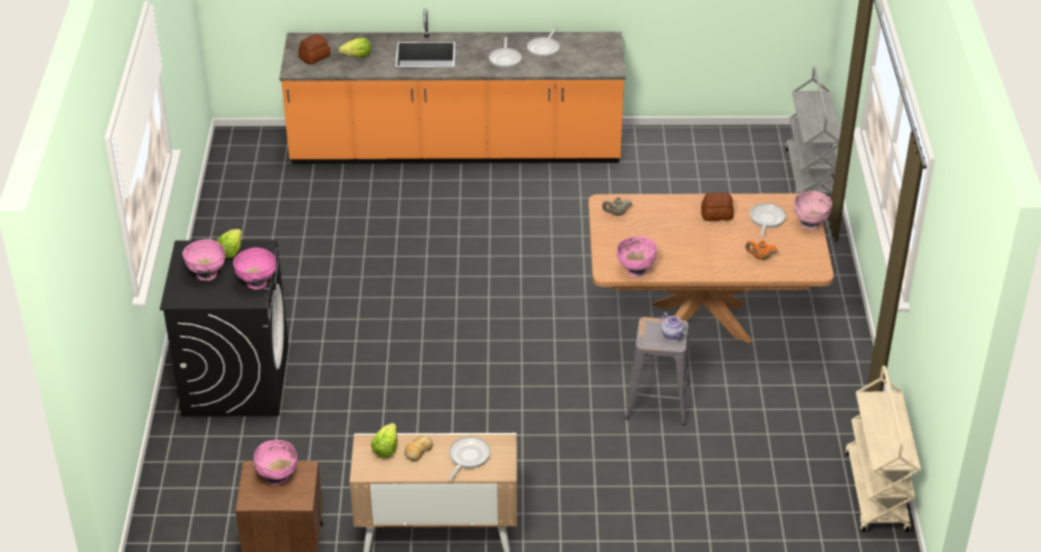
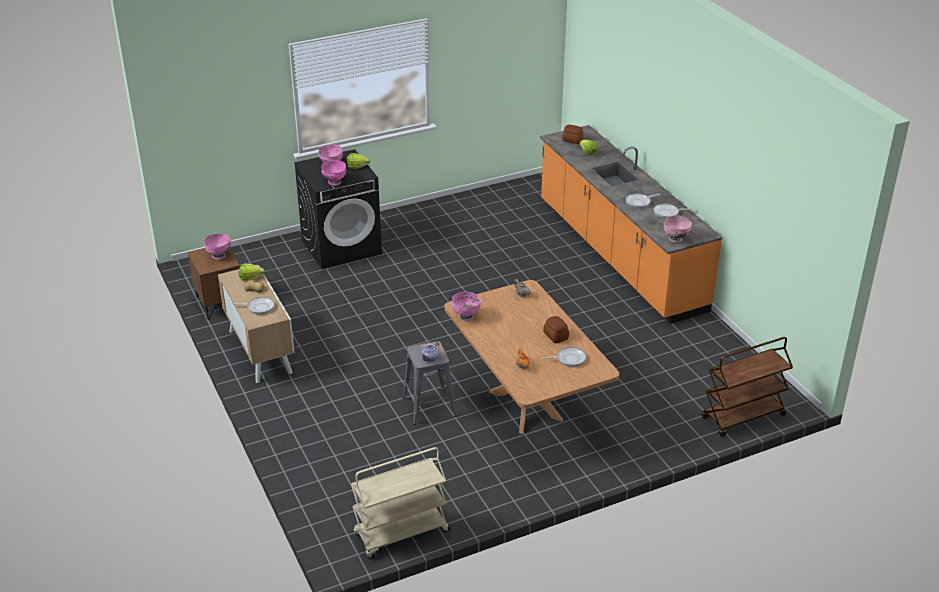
camera: 65 degrees right, 5 degrees down
grey cart [785,67,840,199] -> brown cart [702,337,793,437]
pink bowl [794,191,832,230] -> pink bowl moved to [664,215,692,243]

